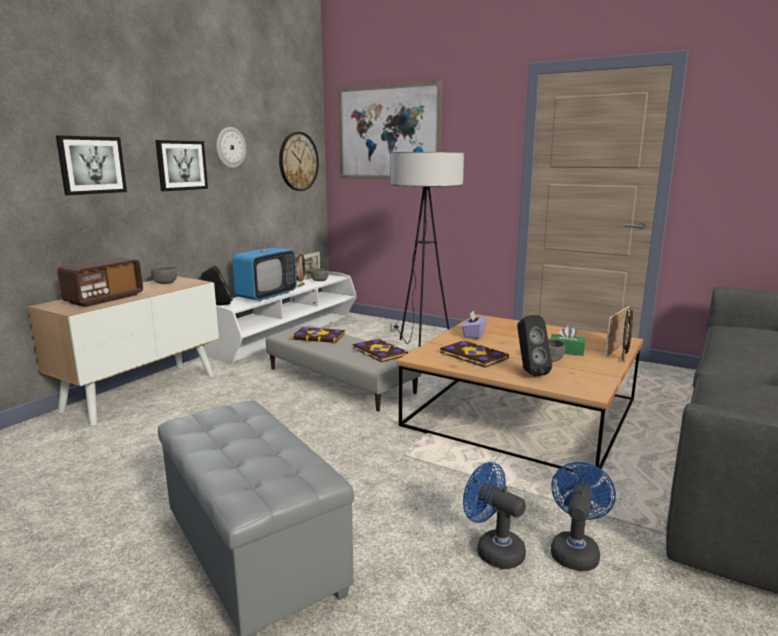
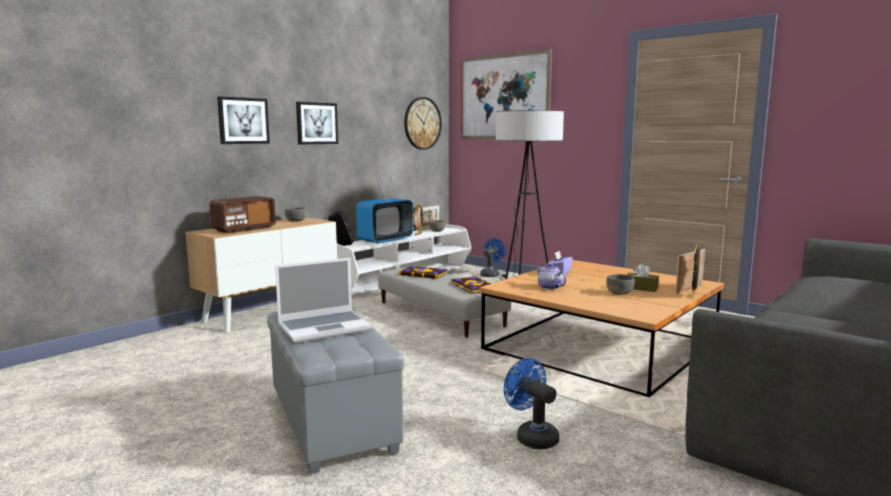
camera: 10 degrees right, 5 degrees down
wall clock [216,127,246,168] -> none
book [440,340,509,368] -> teapot [536,264,567,290]
black speaker [517,315,552,377] -> none
green tissue box [551,325,585,356] -> brown tissue box [626,263,659,292]
blue fan [551,462,616,571] -> blue fan moved to [480,238,506,277]
none -> laptop [275,258,372,343]

